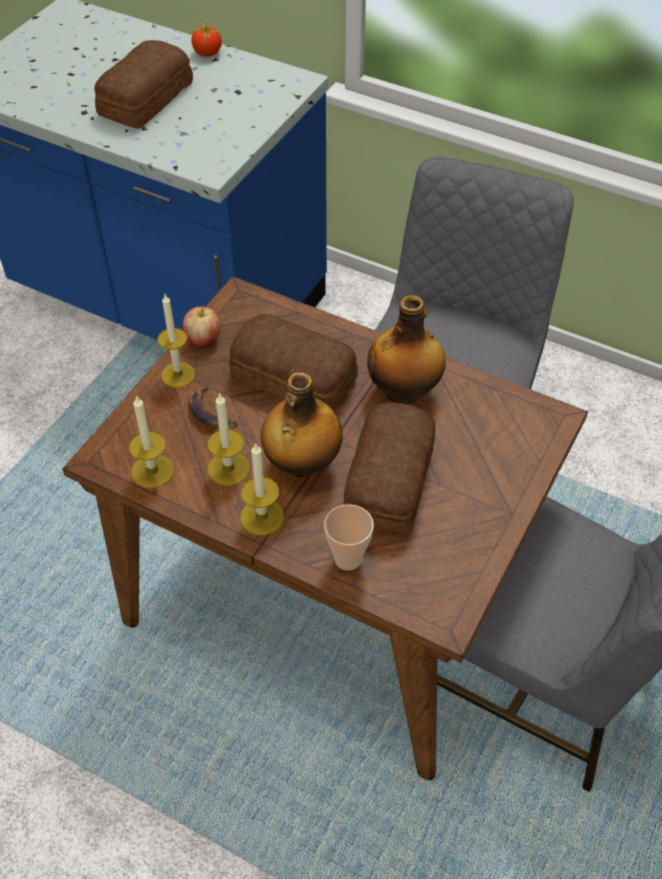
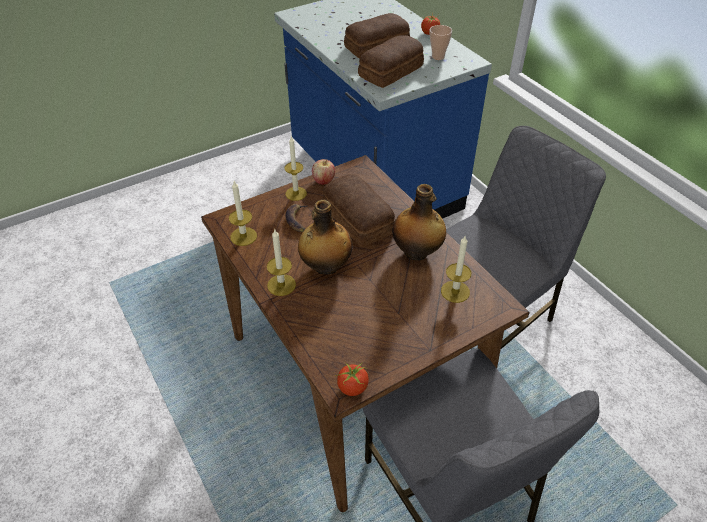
camera: 30 degrees right, 5 degrees down
candle [207,392,250,486] -> candle moved to [441,236,471,303]
cup [324,504,374,571] -> cup moved to [430,25,452,60]
bread [343,402,435,534] -> bread moved to [358,35,424,88]
none -> tomato [335,362,369,396]

